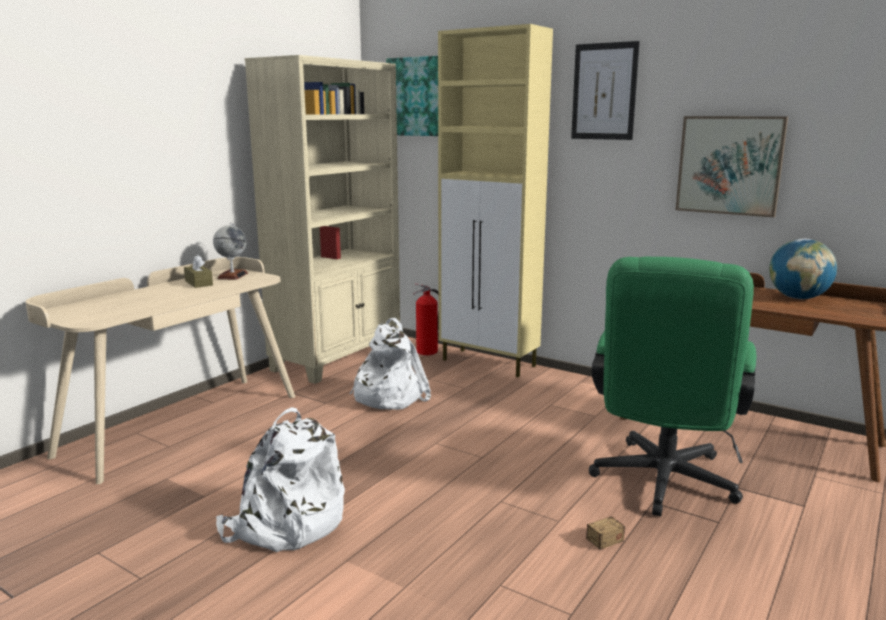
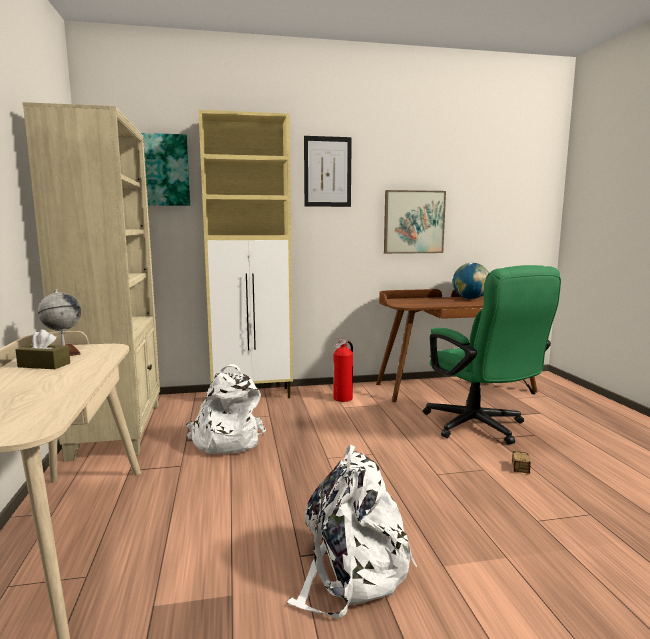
camera: 45 degrees left, 5 degrees down
fire extinguisher [413,283,439,356] -> fire extinguisher moved to [333,338,353,402]

